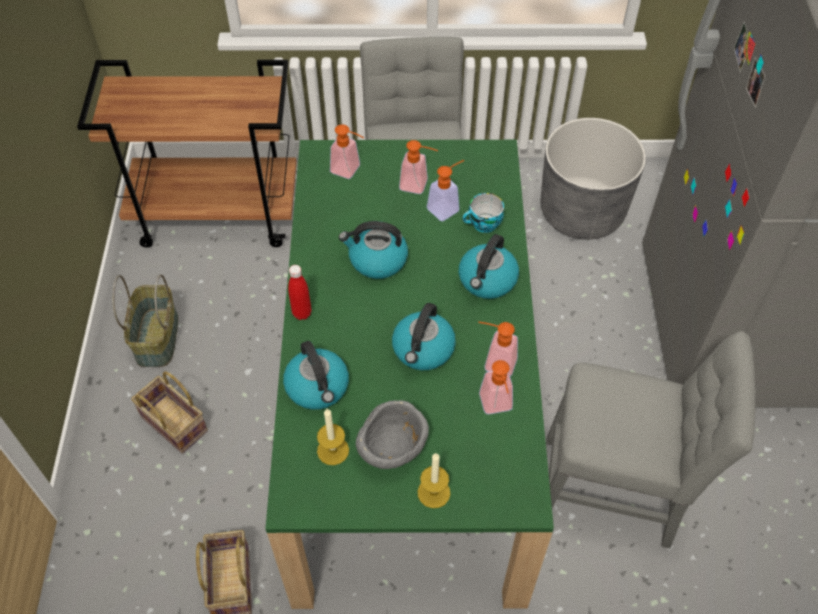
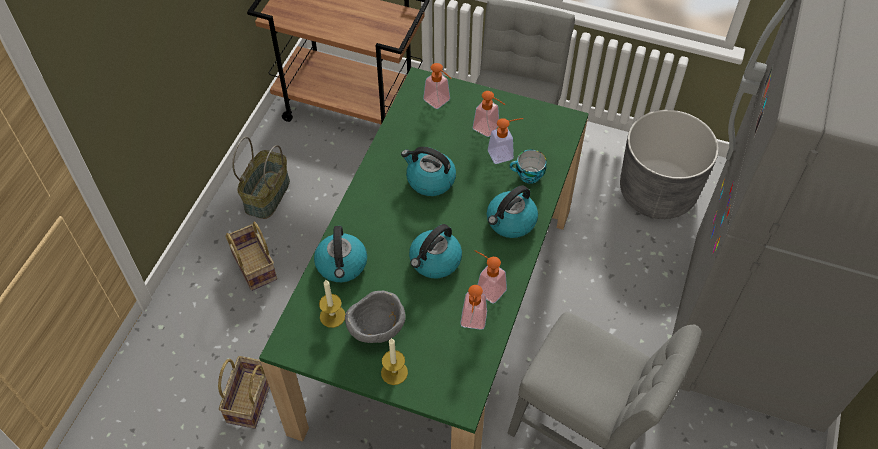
camera: 20 degrees right, 0 degrees up
red bottle [288,265,311,320] -> none

